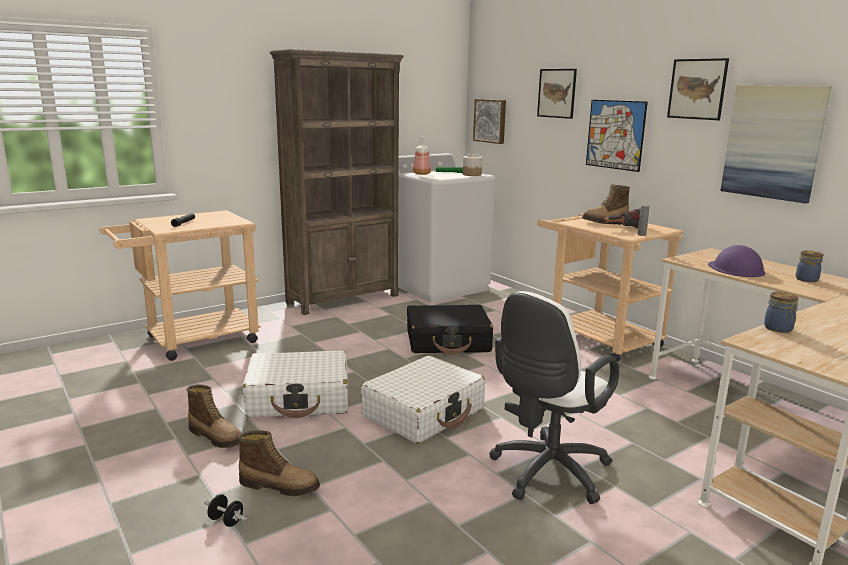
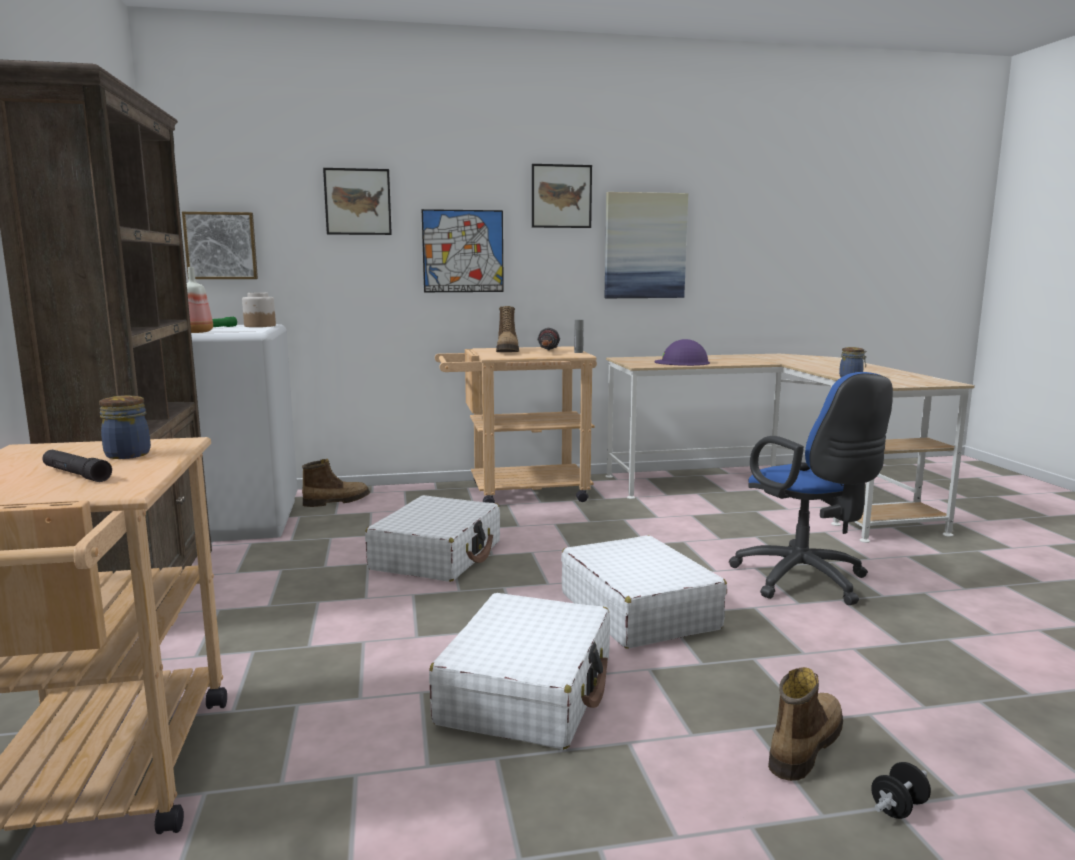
camera: 65 degrees left, 5 degrees down
boot [186,385,241,448] -> boot moved to [302,459,370,507]
black suitcase [407,305,493,355] -> white suitcase [365,495,500,582]
white office chair [489,291,619,504] -> blue office chair [729,372,893,605]
jar [796,250,823,282] -> jar moved to [99,395,151,459]

